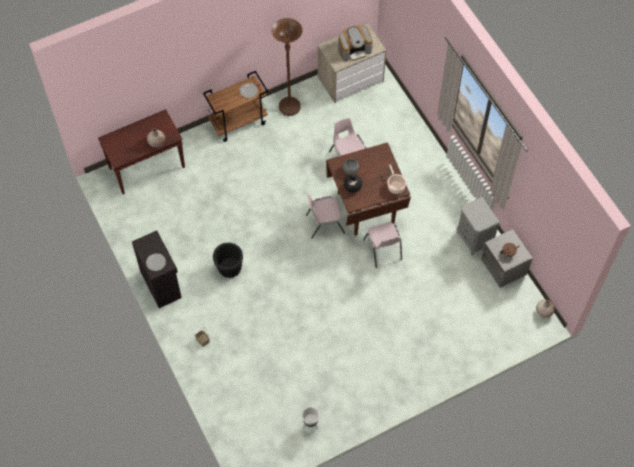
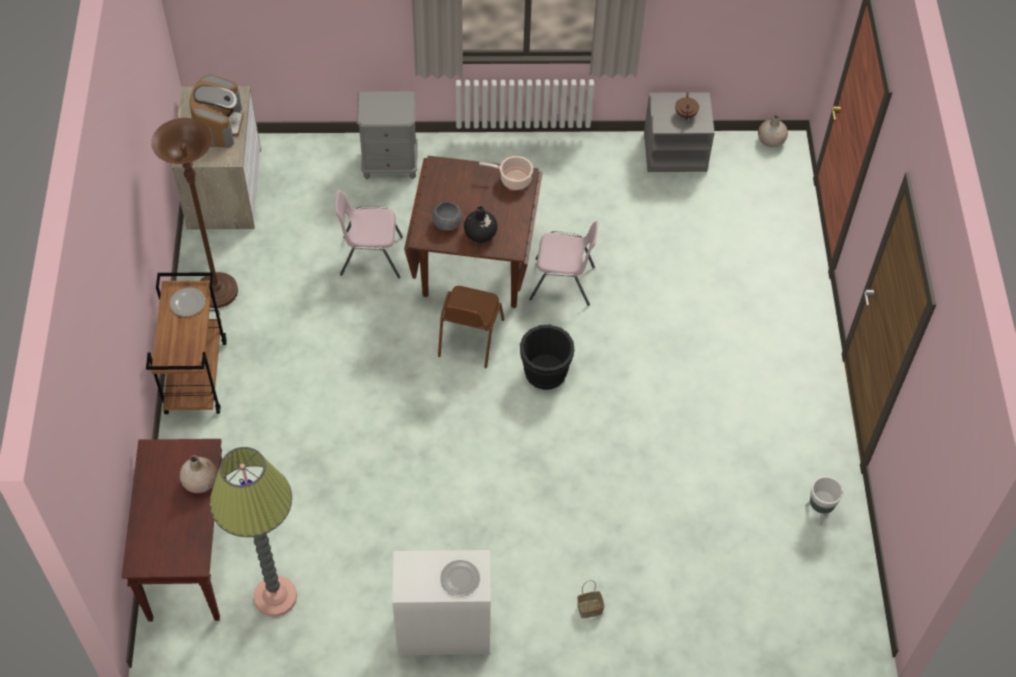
camera: 65 degrees left, 5 degrees down
black cabinet [132,230,182,308] -> white cabinet [392,550,491,655]
black bucket [213,243,243,278] -> black bucket moved to [520,325,575,390]
pink chair [306,194,345,239] -> brown chair [438,286,504,368]
grey nightstand [456,197,500,255] -> grey nightstand moved to [357,91,418,179]
none -> floor lamp [210,447,297,617]

